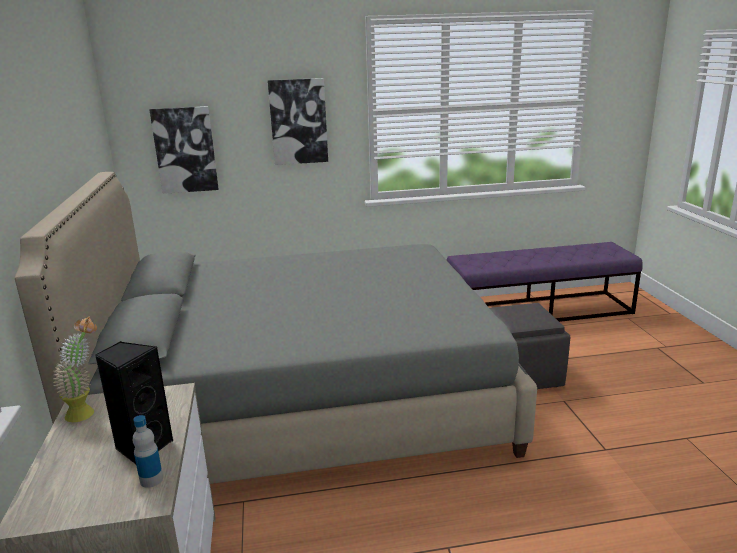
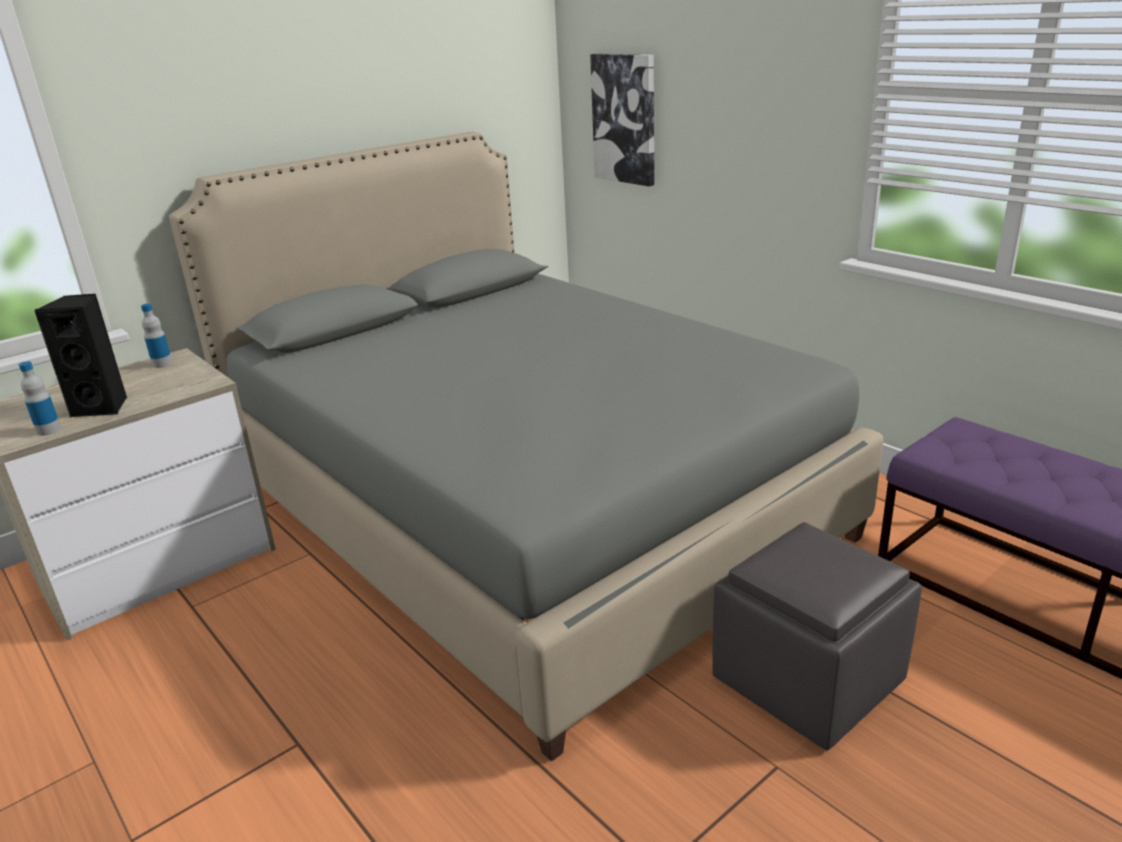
camera: 60 degrees right, 5 degrees up
potted plant [53,316,97,422] -> bottle [141,303,173,368]
picture [268,78,328,165] -> none

